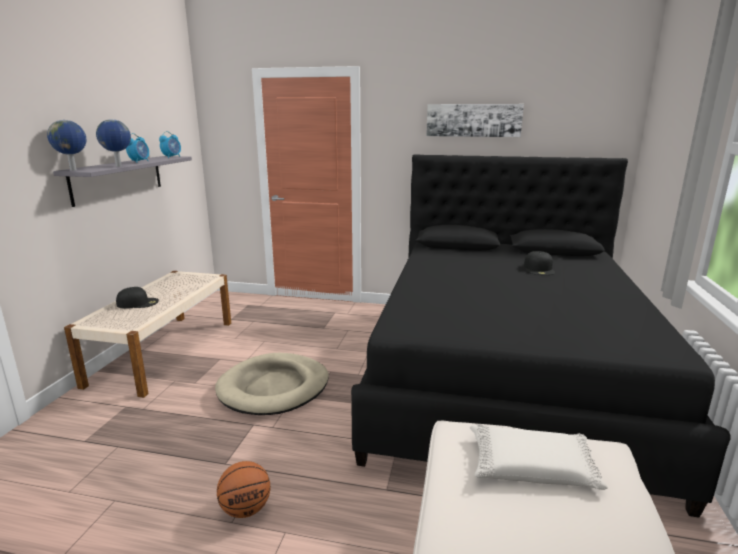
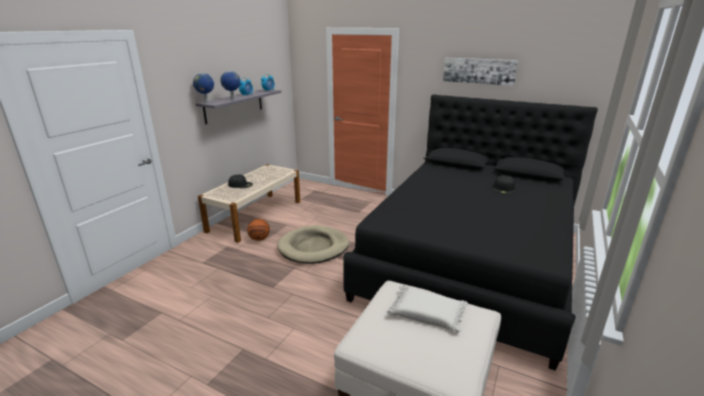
camera: 15 degrees right, 5 degrees up
basketball [217,461,270,518] -> basketball moved to [247,219,270,241]

